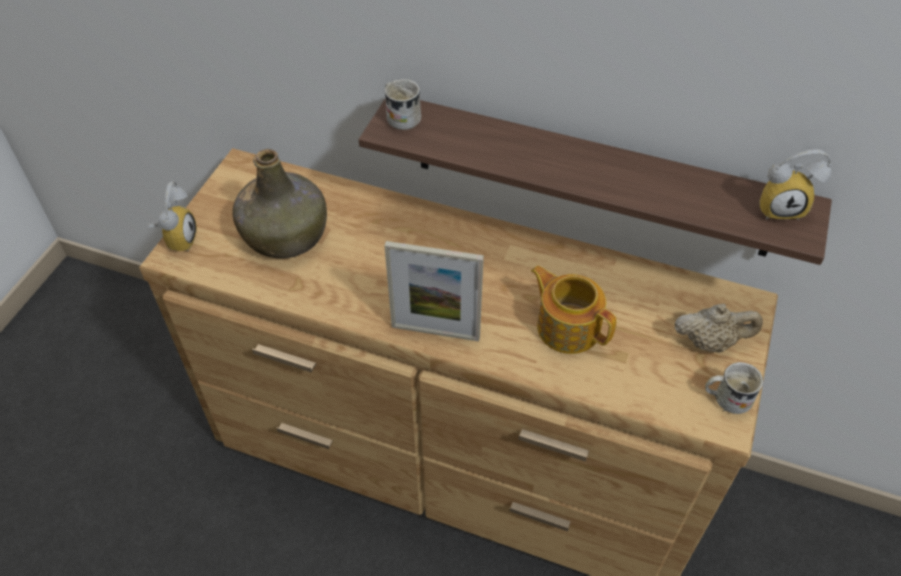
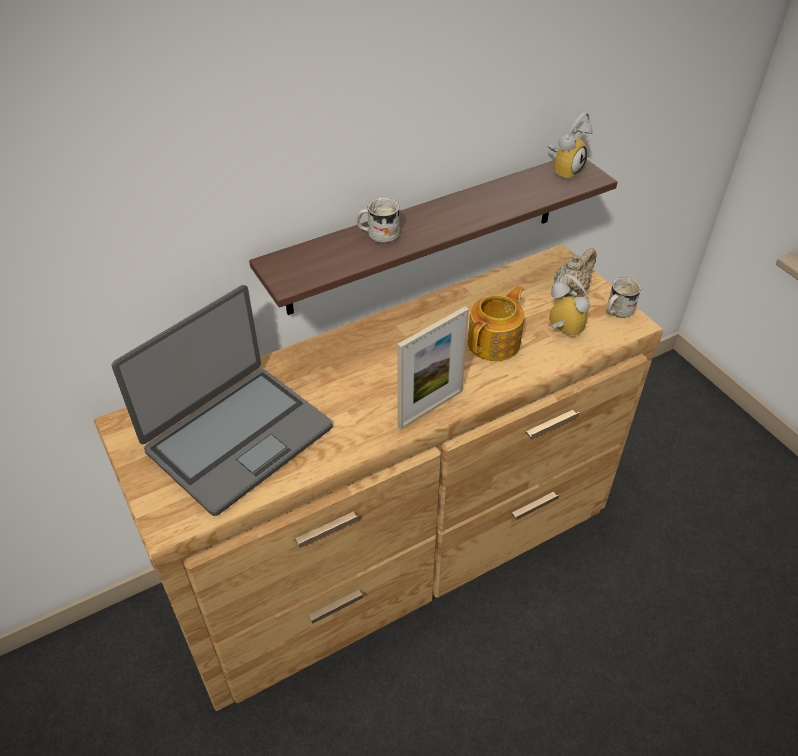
camera: 50 degrees left, 5 degrees down
alarm clock [147,181,197,252] -> alarm clock moved to [548,274,590,338]
green bottle [233,149,327,259] -> laptop [112,285,333,516]
white mug [384,79,421,130] -> white mug moved to [357,198,400,243]
teapot [531,266,617,354] -> teapot turned 135 degrees clockwise [467,285,525,361]

